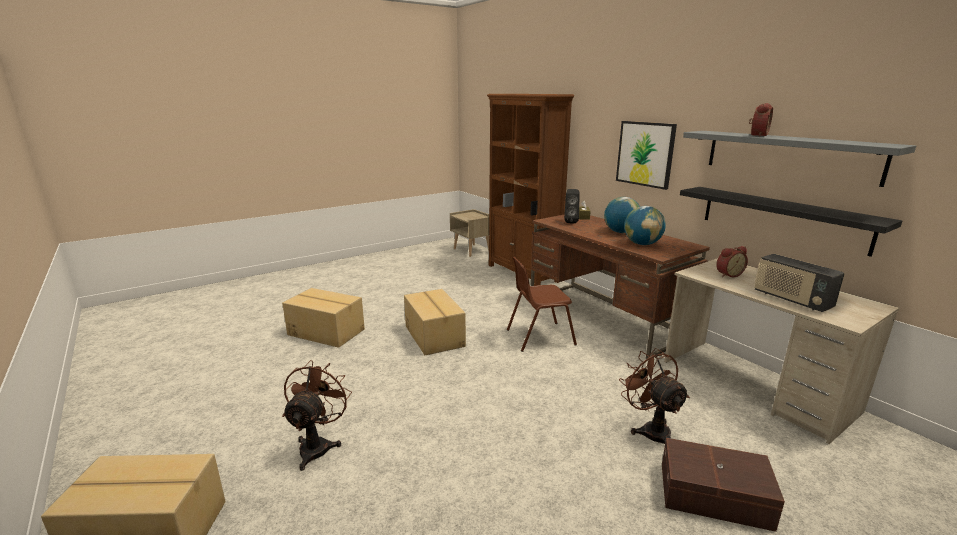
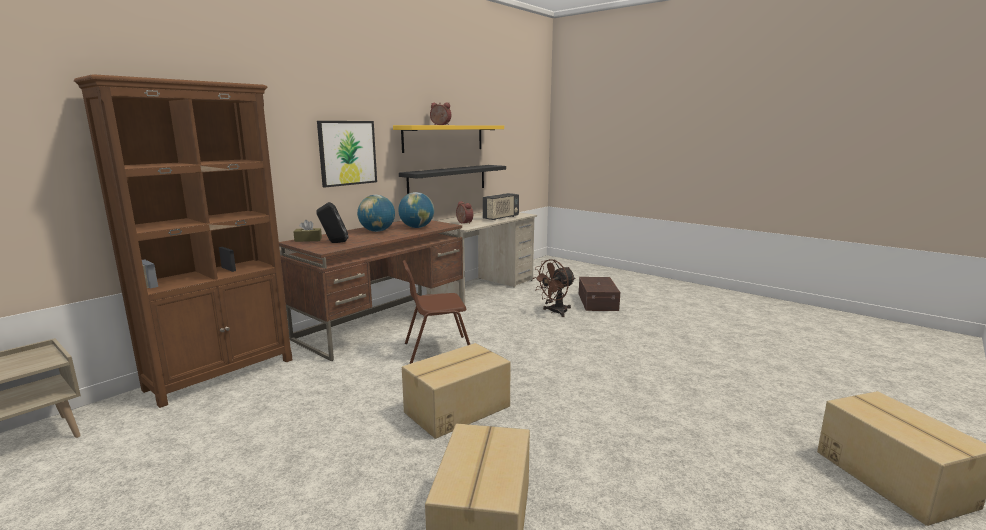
camera: 105 degrees left, 5 degrees down
brown fan [282,360,352,471] -> none
brown chair [507,257,577,352] -> brown chair turned 105 degrees clockwise [403,260,470,364]
grey shelf [683,131,916,187] -> yellow shelf [393,125,504,153]

